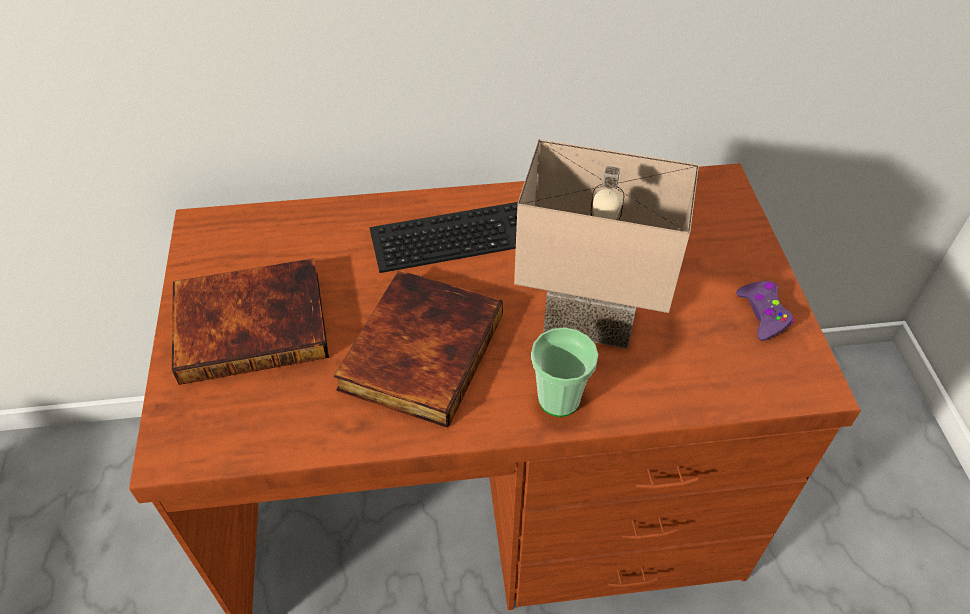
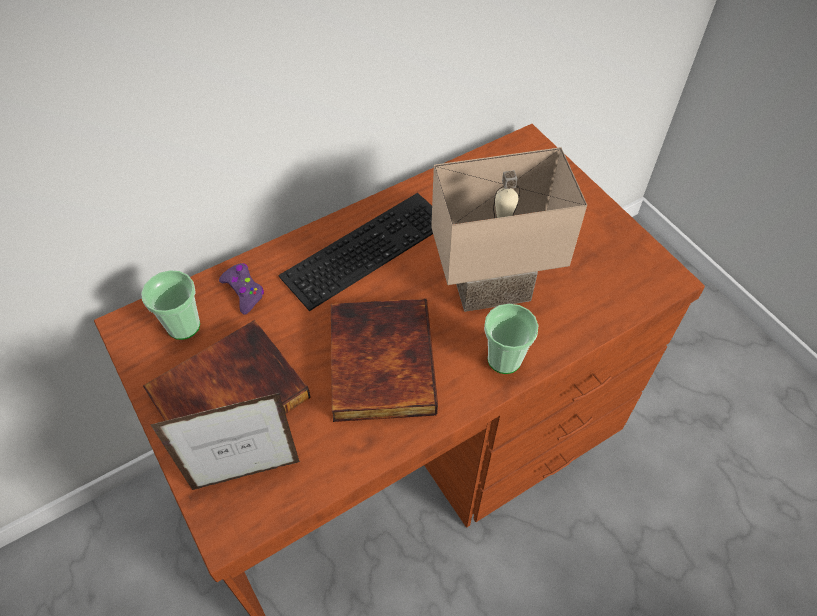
camera: 25 degrees left, 5 degrees up
purple game controller [736,281,794,341] -> purple game controller moved to [219,263,264,315]
none -> cup [141,270,200,340]
none -> picture frame [150,393,301,490]

